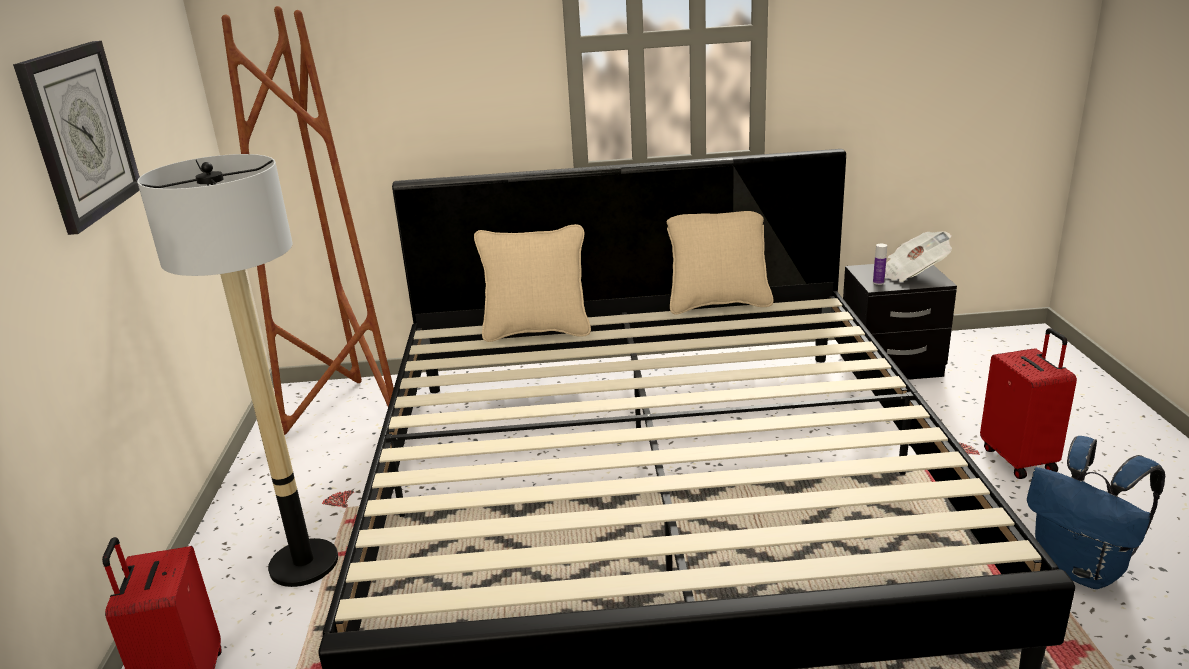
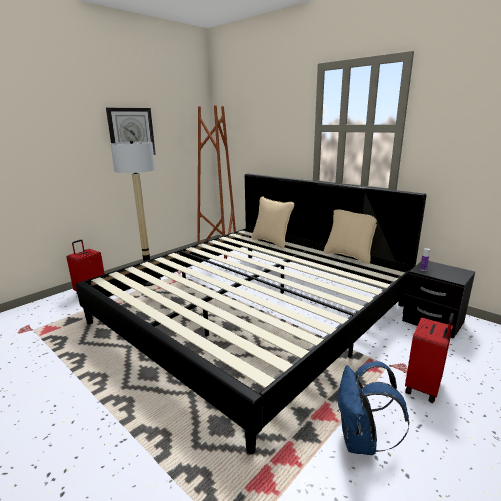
camera: 45 degrees right, 5 degrees down
newspaper [885,231,952,282] -> none

